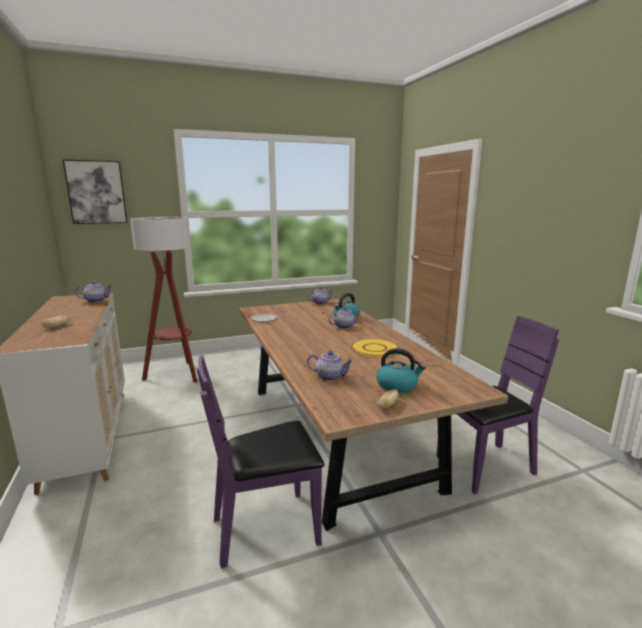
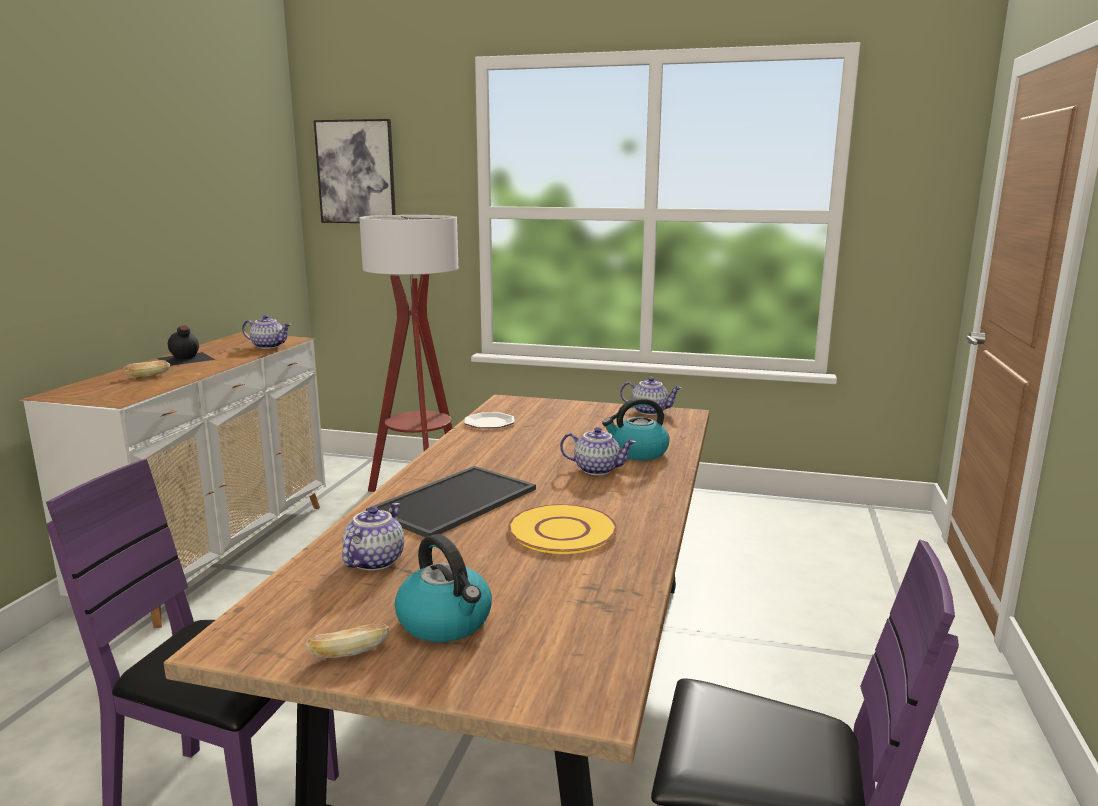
camera: 35 degrees right, 0 degrees up
teapot [307,351,354,381] -> teapot turned 120 degrees counterclockwise [342,503,404,571]
none -> black bottle [157,325,215,366]
none -> tray [366,466,536,537]

